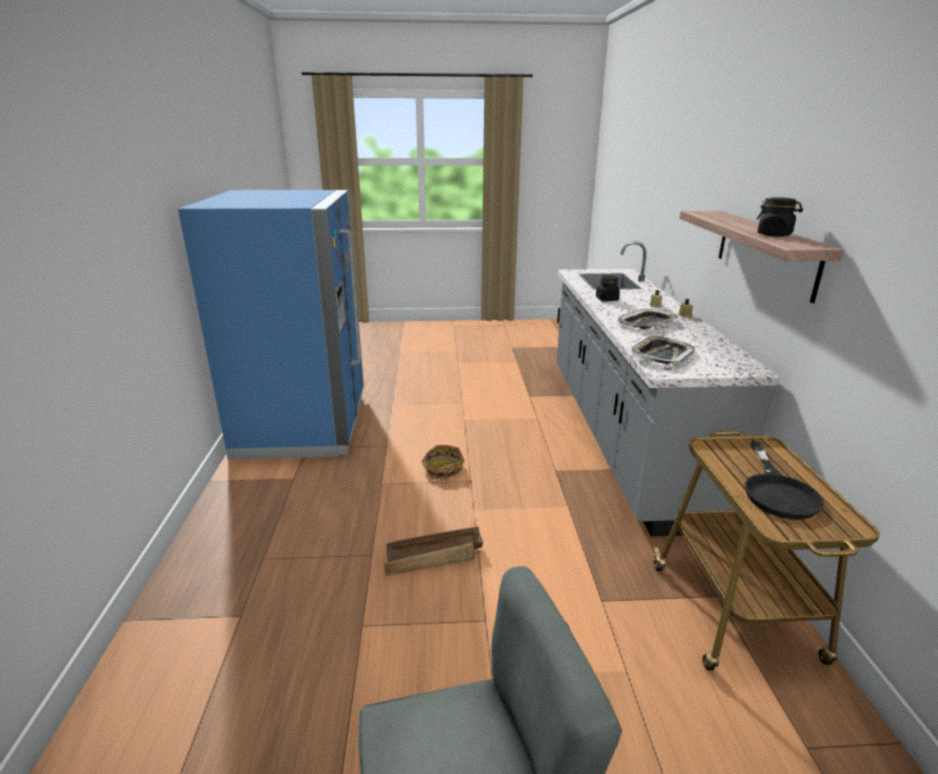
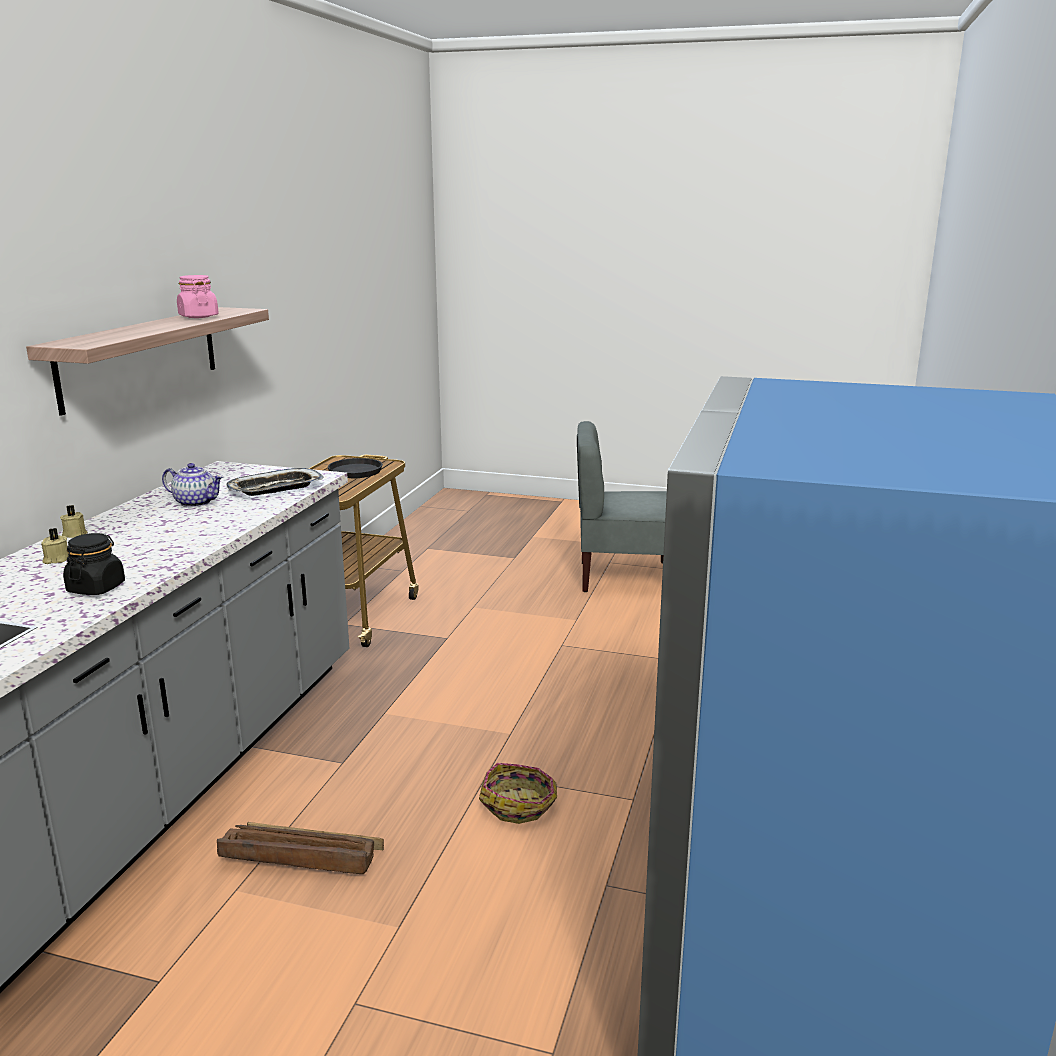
camera: 160 degrees left, 5 degrees down
crate [384,526,483,576] -> crate moved to [217,822,384,874]
tray [618,309,678,329] -> none
black jar [757,197,803,237] -> pink jar [177,275,219,318]
none -> teapot [162,463,223,507]

